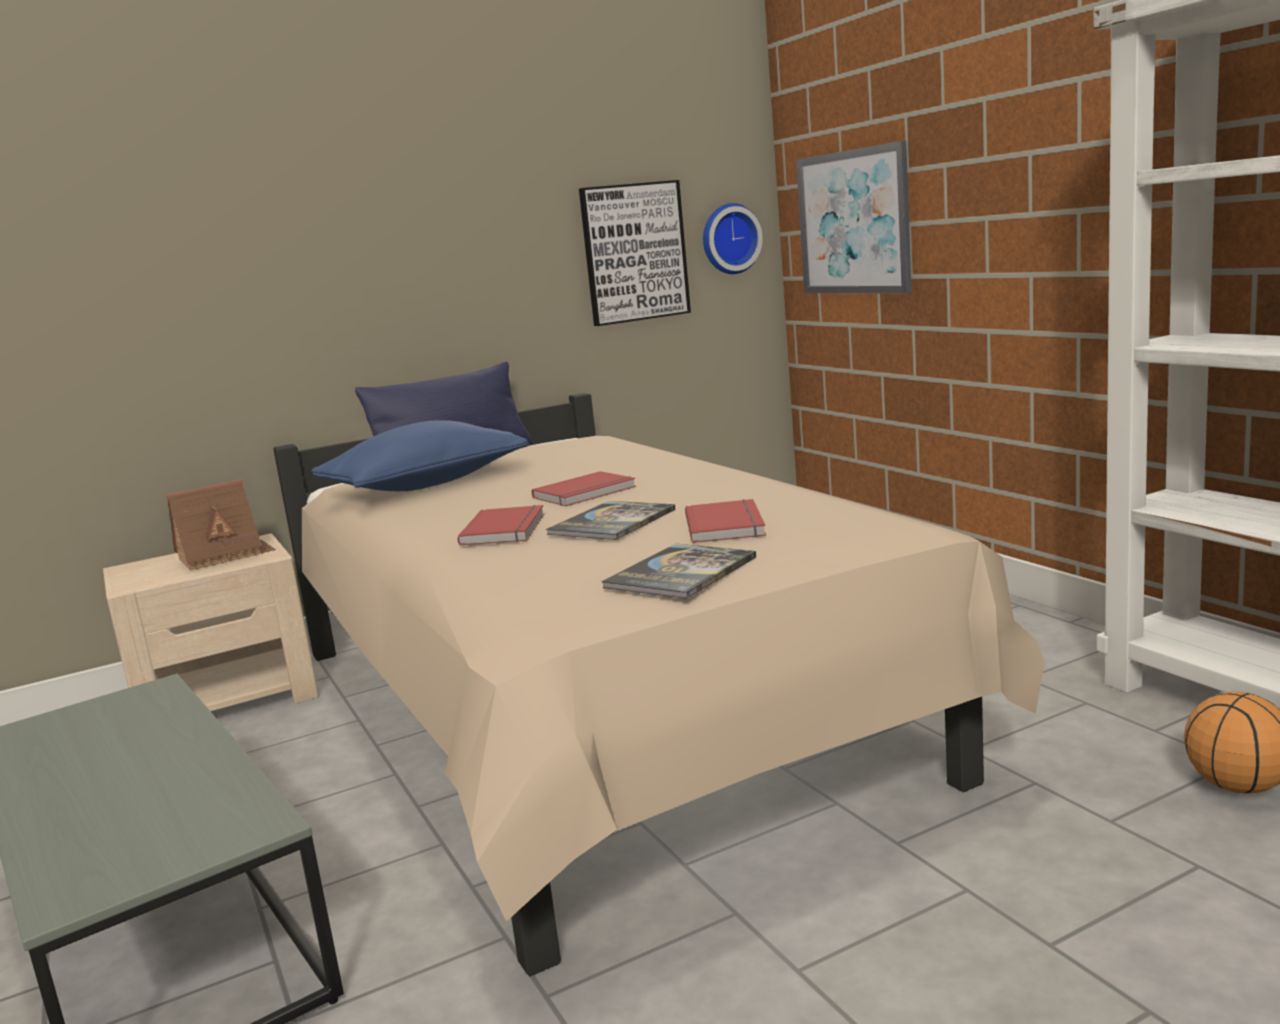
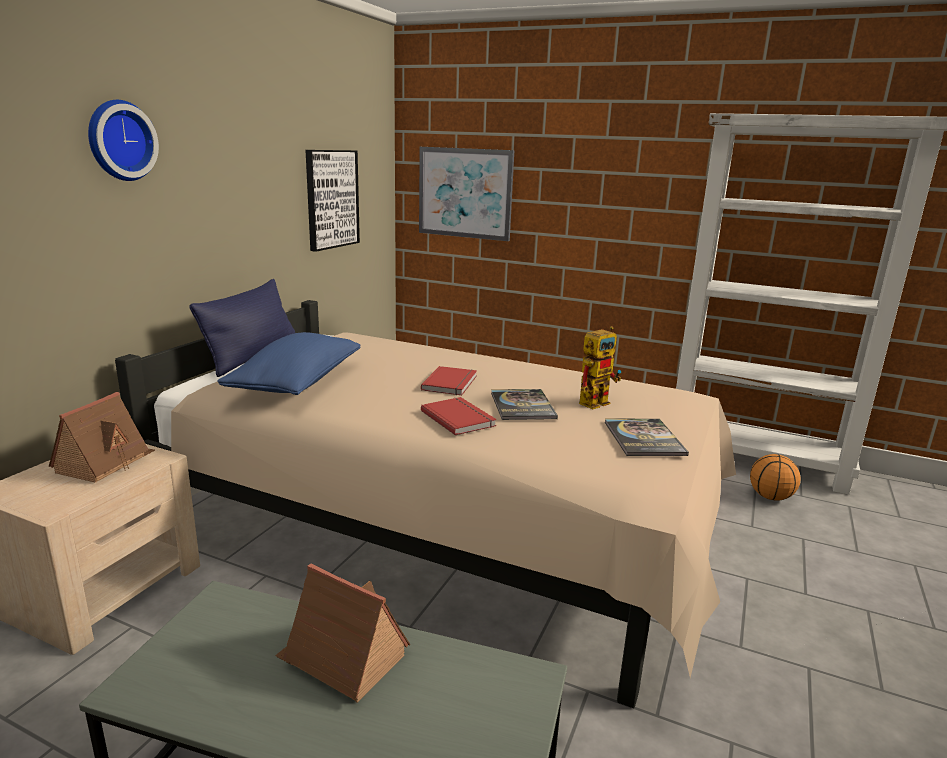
camera: 40 degrees left, 5 degrees up
red book [685,499,766,543] -> toy robot [579,326,621,409]
wall clock [703,203,763,274] -> wall clock moved to [88,100,159,181]
none -> toy house [275,563,410,703]

